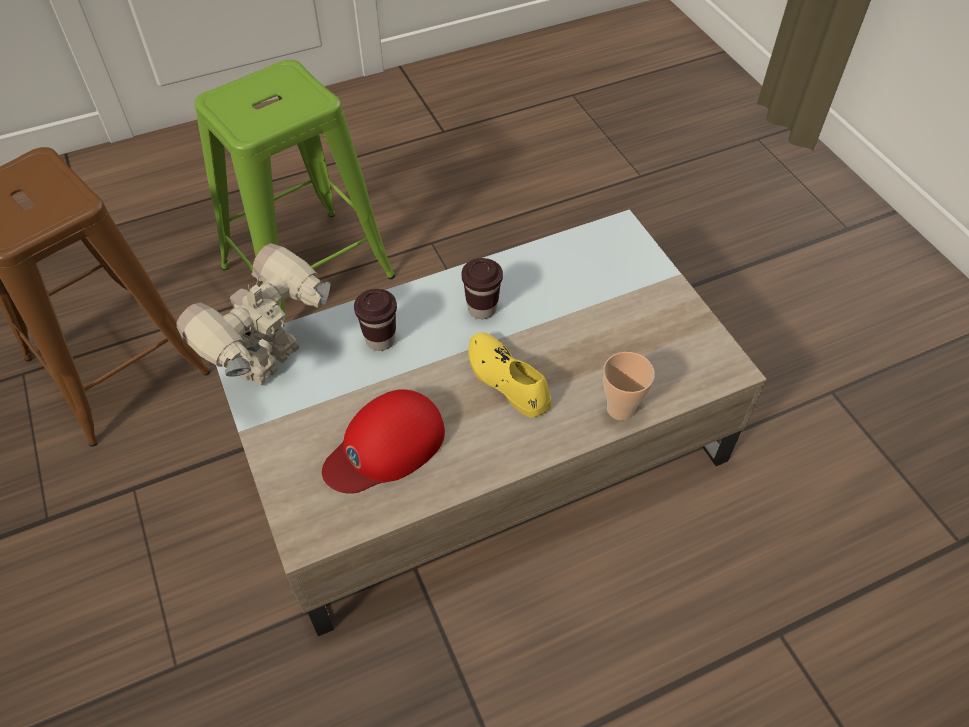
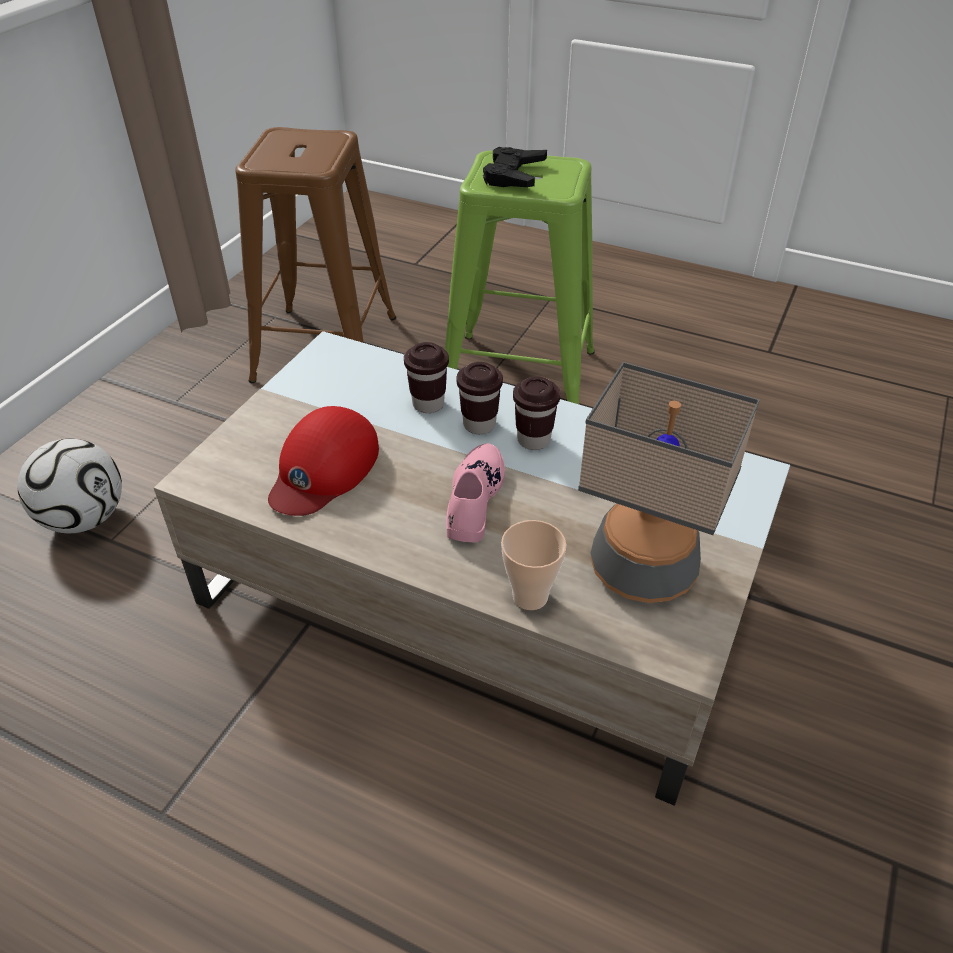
camera: 50 degrees right, 10 degrees down
toy robot [177,243,331,386] -> none
red cap [322,389,445,494] -> red cap turned 75 degrees counterclockwise [268,406,379,516]
yellow shoe [468,333,552,417] -> pink shoe [446,443,505,542]
none -> football [17,439,122,533]
none -> brown cup [457,362,503,434]
none -> black game controller [483,147,547,187]
none -> table lamp [578,362,760,603]

